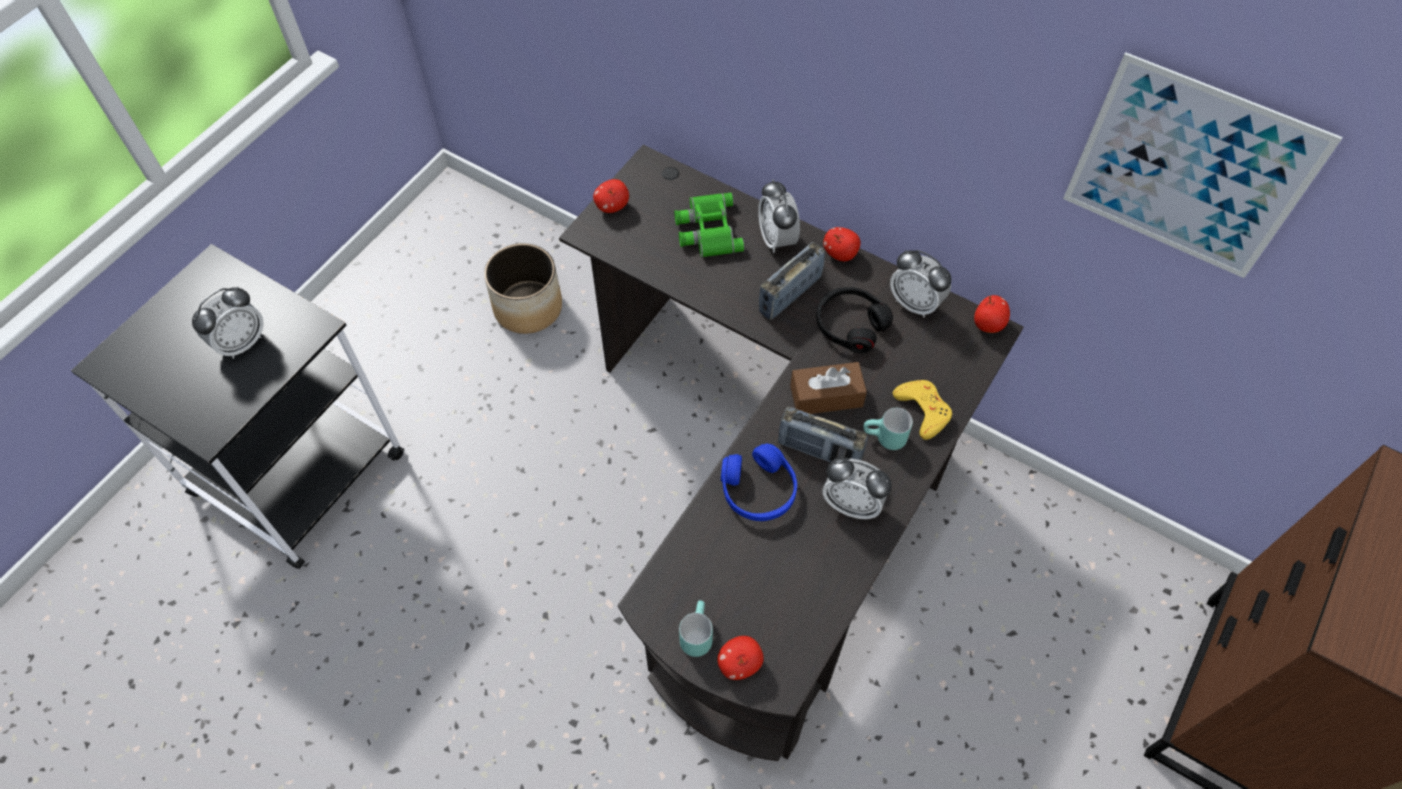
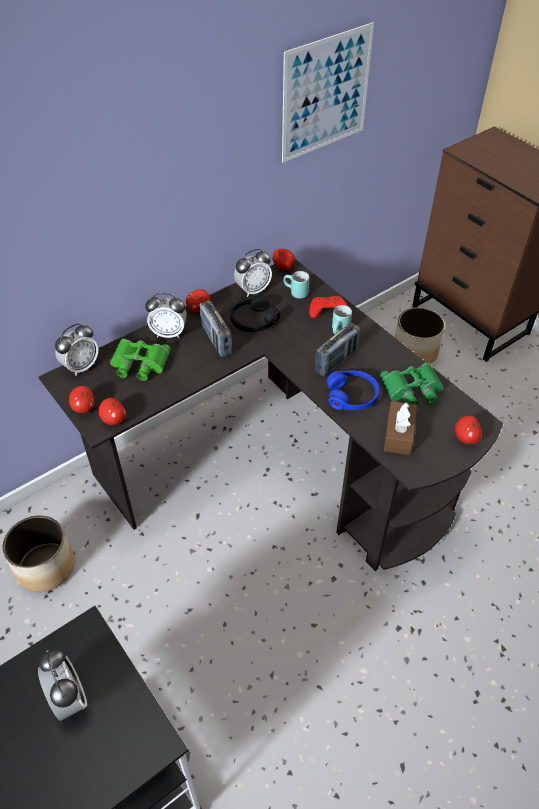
camera: 70 degrees left, 10 degrees down
turquoise mug [679,600,713,657] -> turquoise mug moved to [283,271,309,299]
brown tissue box [790,362,867,414] -> brown tissue box moved to [384,401,417,455]
alarm clock [823,457,892,520] -> alarm clock moved to [55,324,99,376]
yellow game controller [893,380,952,440] -> red game controller [309,296,348,318]
none -> apple [99,398,126,425]
none -> green binoculars [380,363,443,405]
none -> planter [395,307,445,364]

